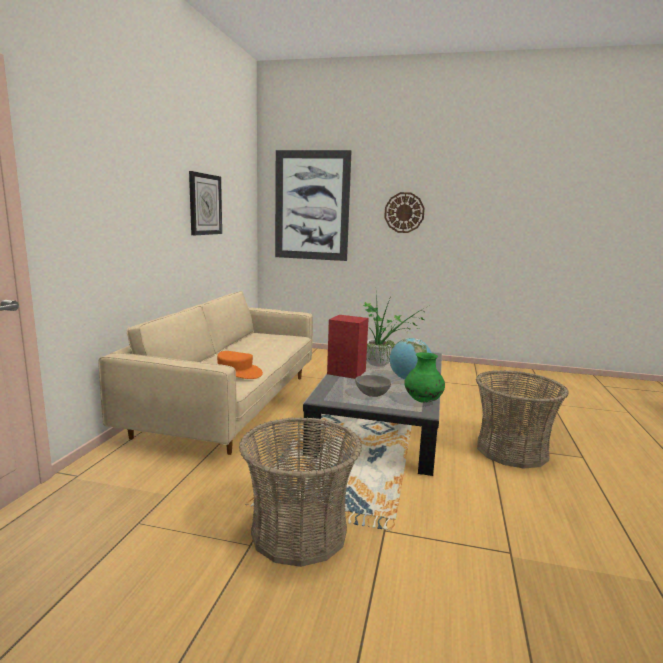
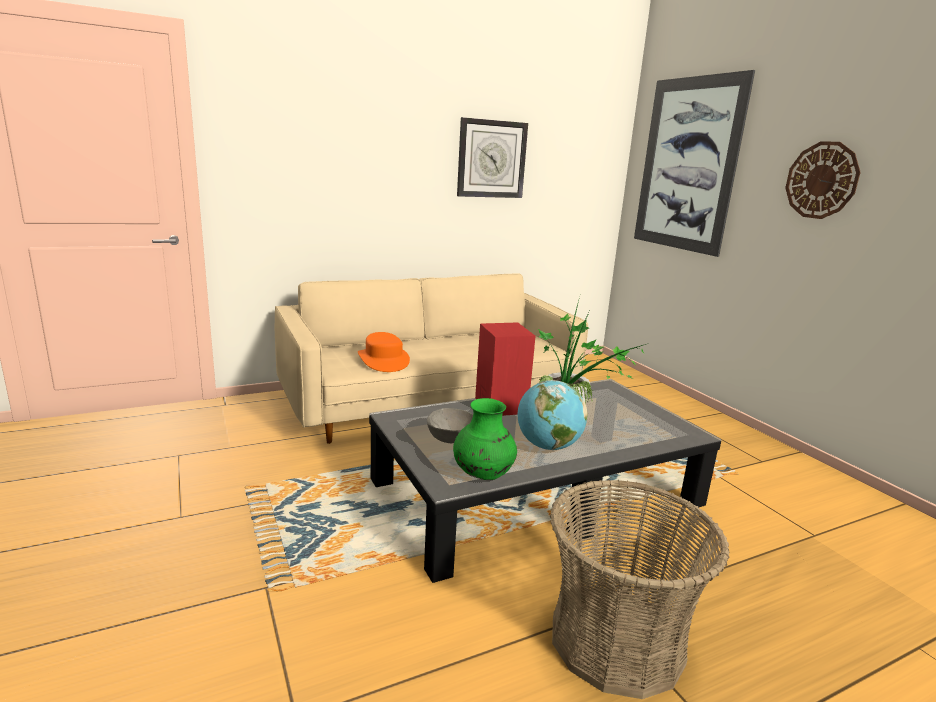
camera: 50 degrees right, 5 degrees up
basket [239,417,362,567] -> none

